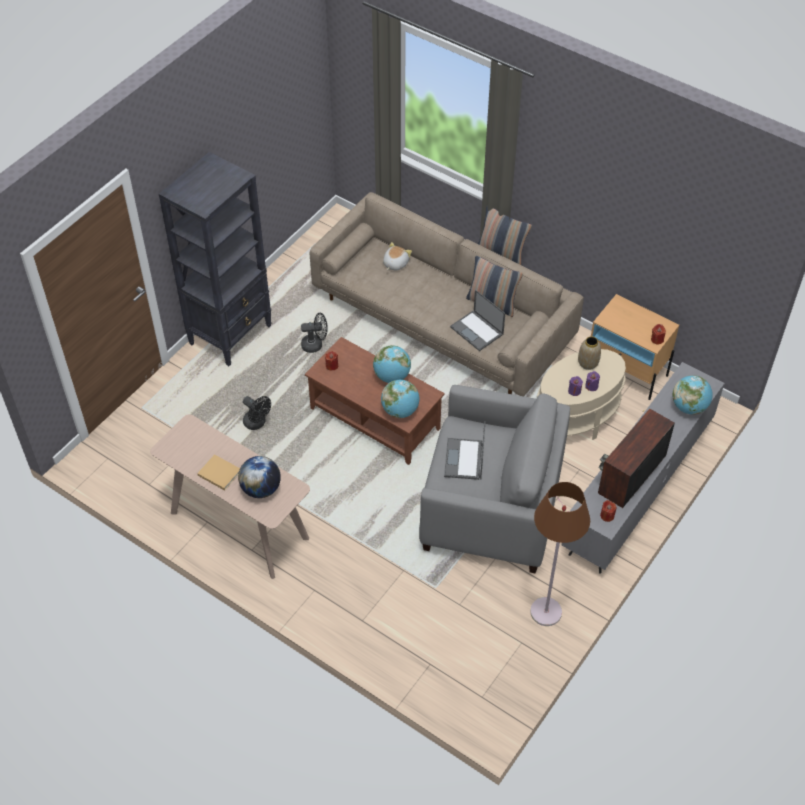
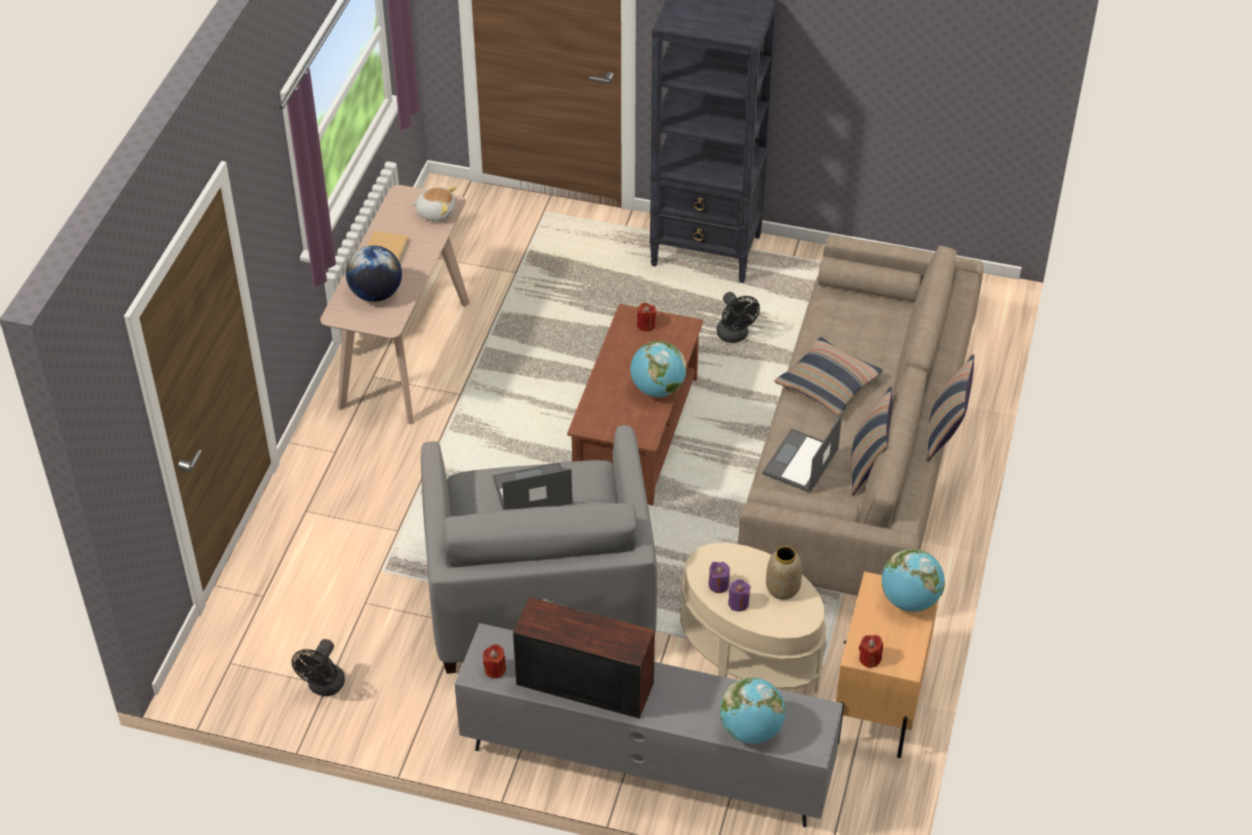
camera: 70 degrees right, 5 degrees down
black fan [243,396,271,430] -> black fan moved to [292,639,345,696]
globe [381,380,419,418] -> globe moved to [882,549,945,612]
plush toy [383,242,412,270] -> plush toy moved to [411,186,457,222]
brown floor lamp [530,482,590,626] -> none
none -> pillow [774,337,883,416]

